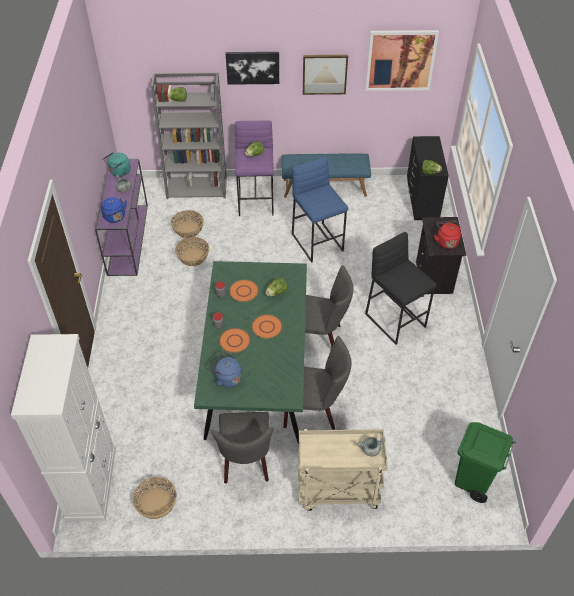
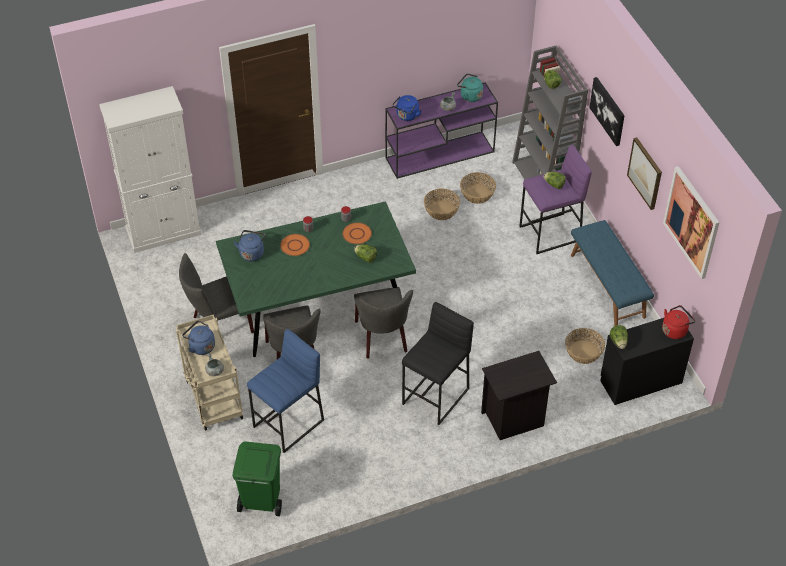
camera: 70 degrees right, 0 degrees up
basket [133,477,177,519] -> basket moved to [565,328,605,364]
orange plate [252,315,282,339] -> none
blue stool [292,157,348,263] -> blue stool moved to [247,329,324,453]
red kettle [434,220,461,249] -> red kettle moved to [662,305,695,339]
none -> blue kettle [182,321,215,355]

